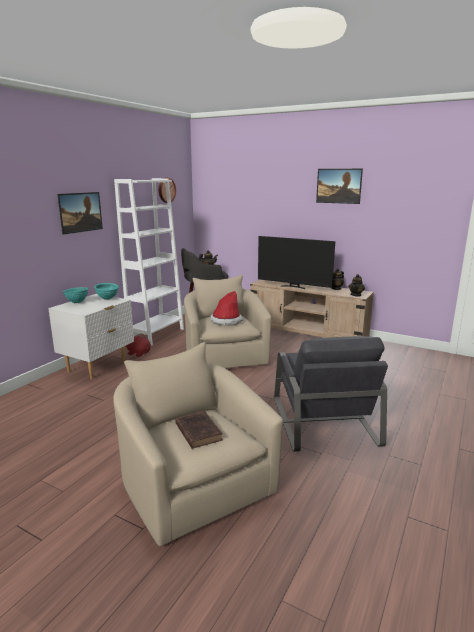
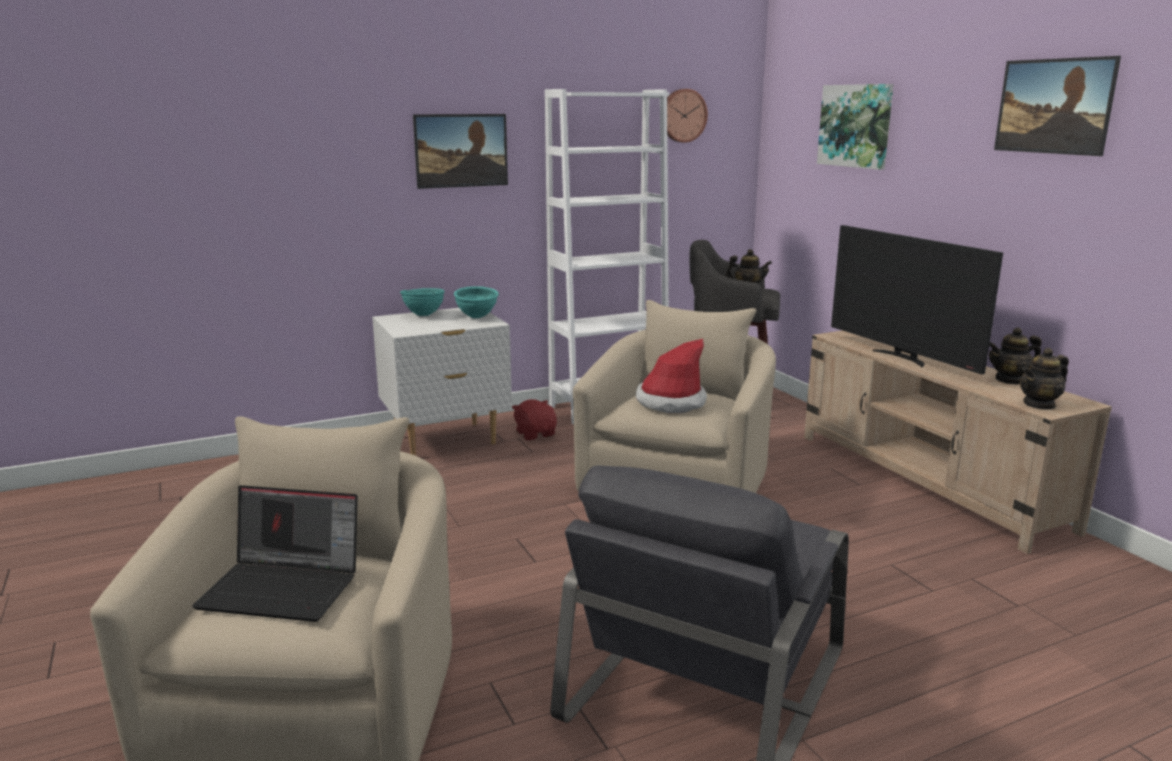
camera: 35 degrees right, 0 degrees up
brown book [175,411,223,449] -> laptop [192,485,358,622]
none -> picture [817,84,894,170]

